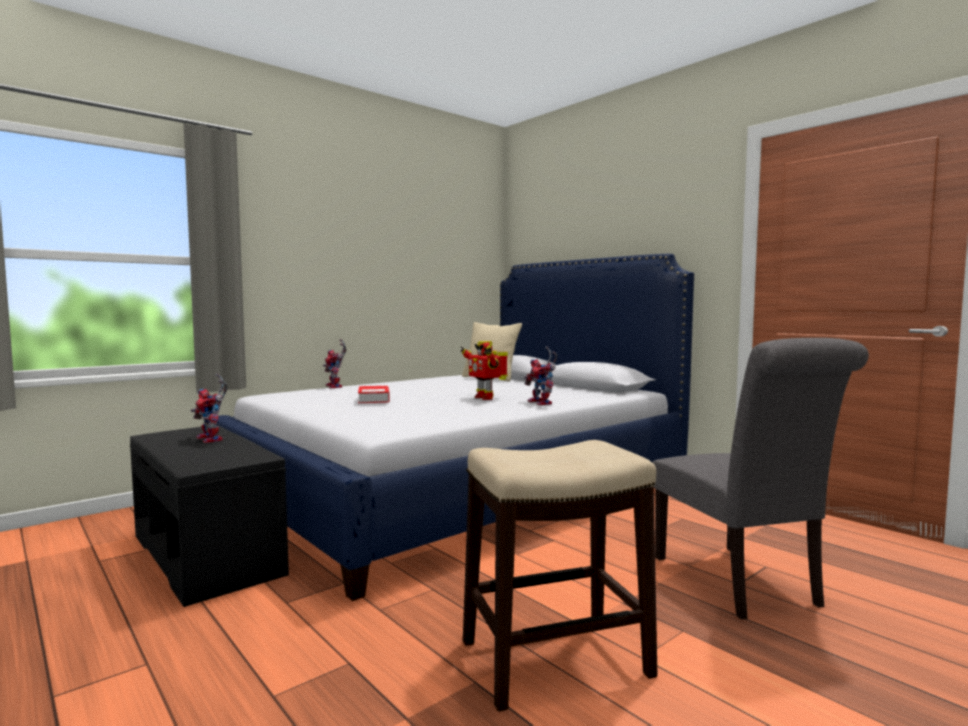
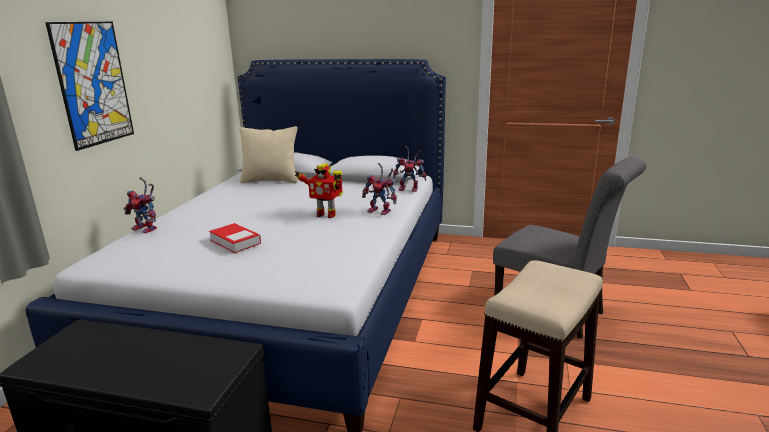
camera: 35 degrees left, 15 degrees up
toy robot [191,374,227,443] -> toy robot moved to [393,146,426,192]
none -> picture [45,22,134,151]

